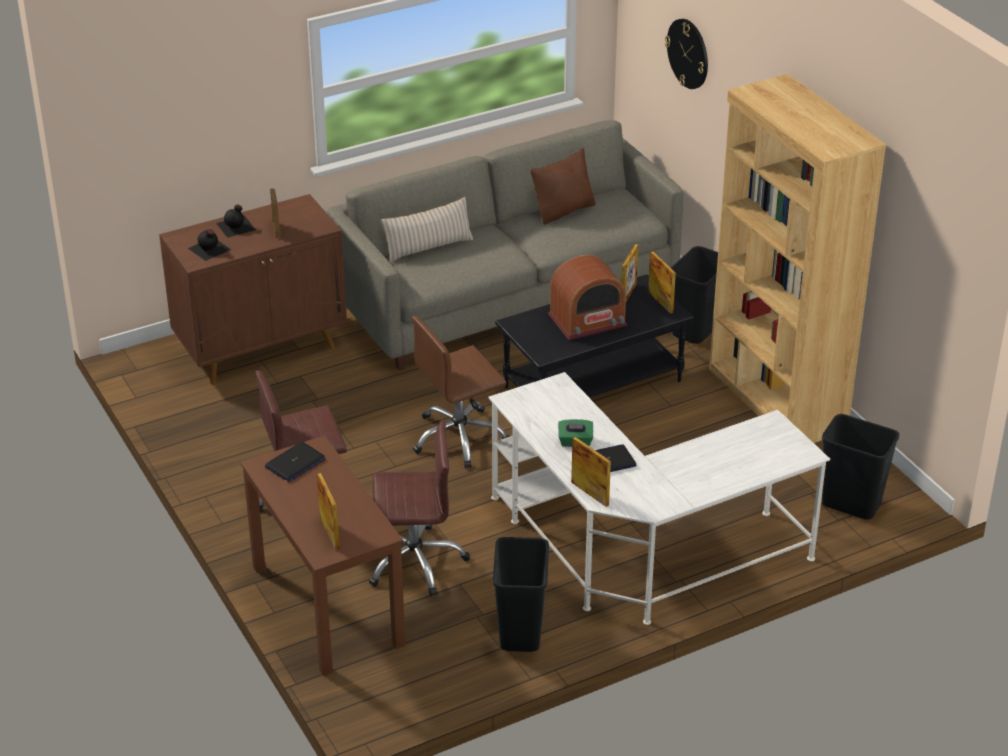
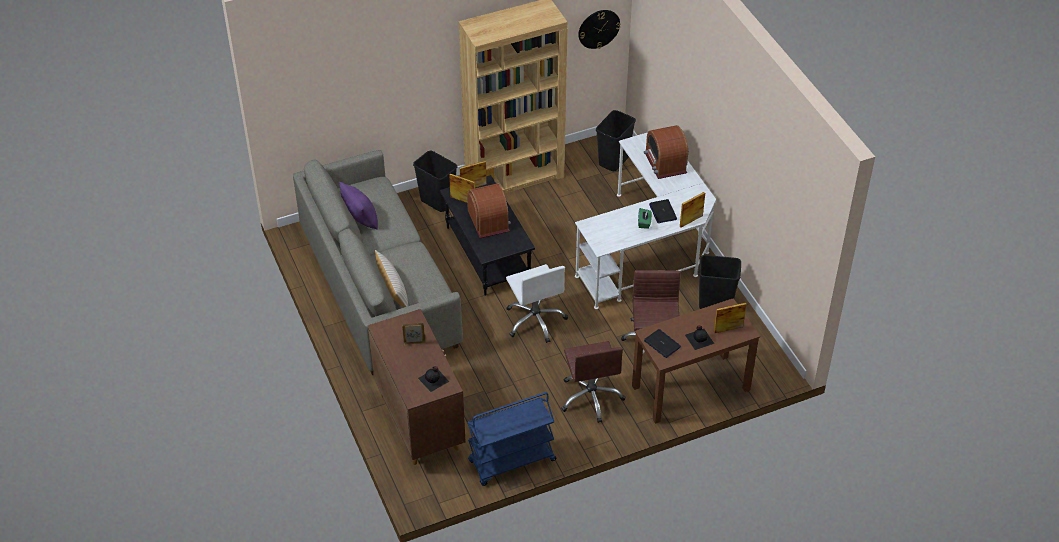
camera: 85 degrees left, 10 degrees up
black bottle [216,205,256,238] -> black bottle moved to [685,325,714,350]
brown office chair [412,316,510,468] -> white office chair [506,264,568,343]
brown pillow [530,148,596,225] -> purple pillow [339,182,378,230]
wall clock [665,19,708,89] -> wall clock moved to [578,10,620,49]
none -> blue cart [467,392,556,486]
none -> radio [644,125,688,179]

